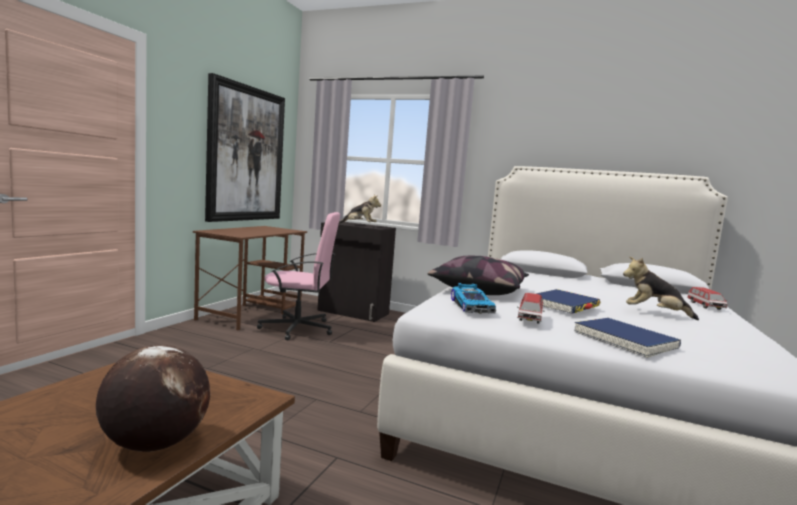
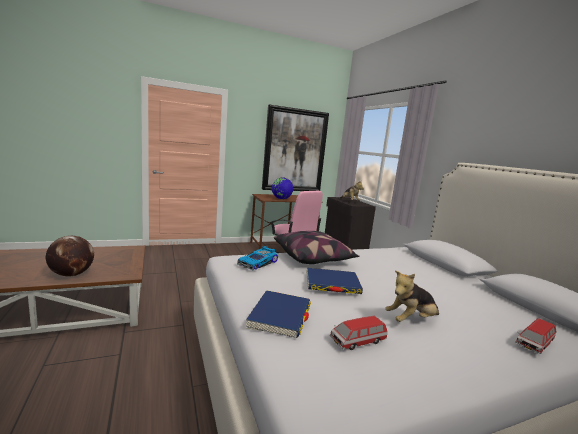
camera: 45 degrees right, 5 degrees up
toy car [517,293,544,324] -> toy car moved to [330,316,388,350]
plush toy [623,256,699,320] -> plush toy turned 90 degrees counterclockwise [385,271,439,322]
none -> globe [272,177,293,199]

